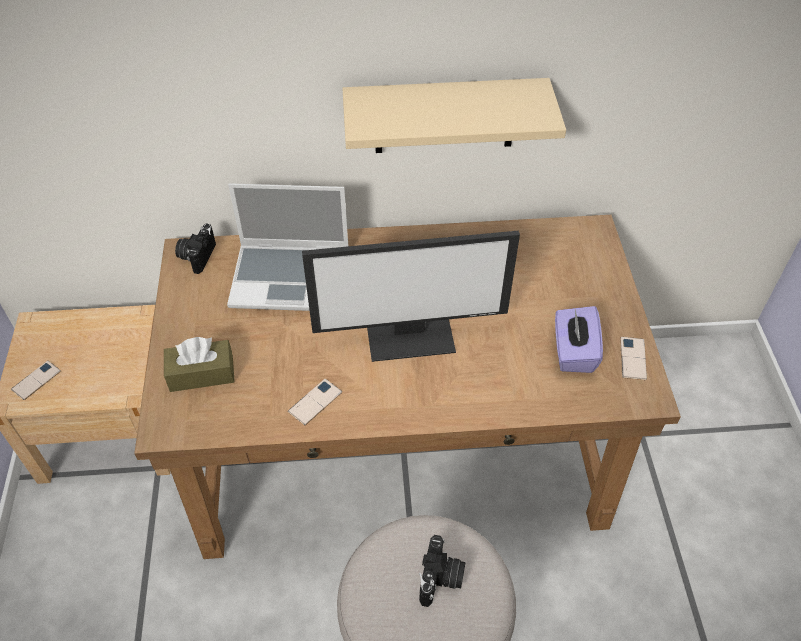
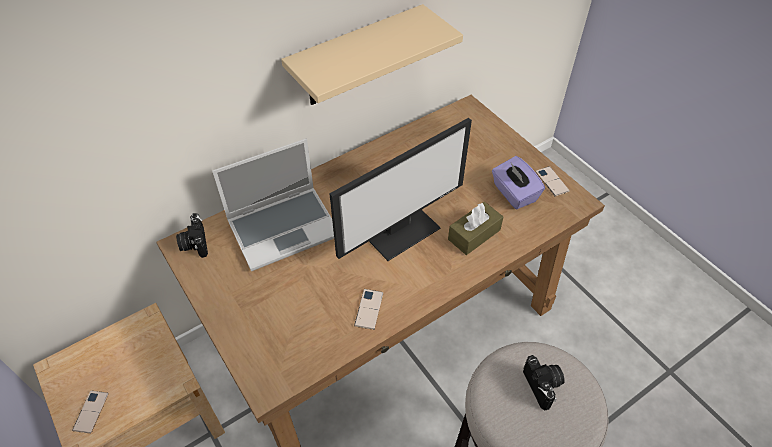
camera: 30 degrees left, 0 degrees up
brown tissue box [164,337,235,392] -> brown tissue box moved to [448,202,503,255]

